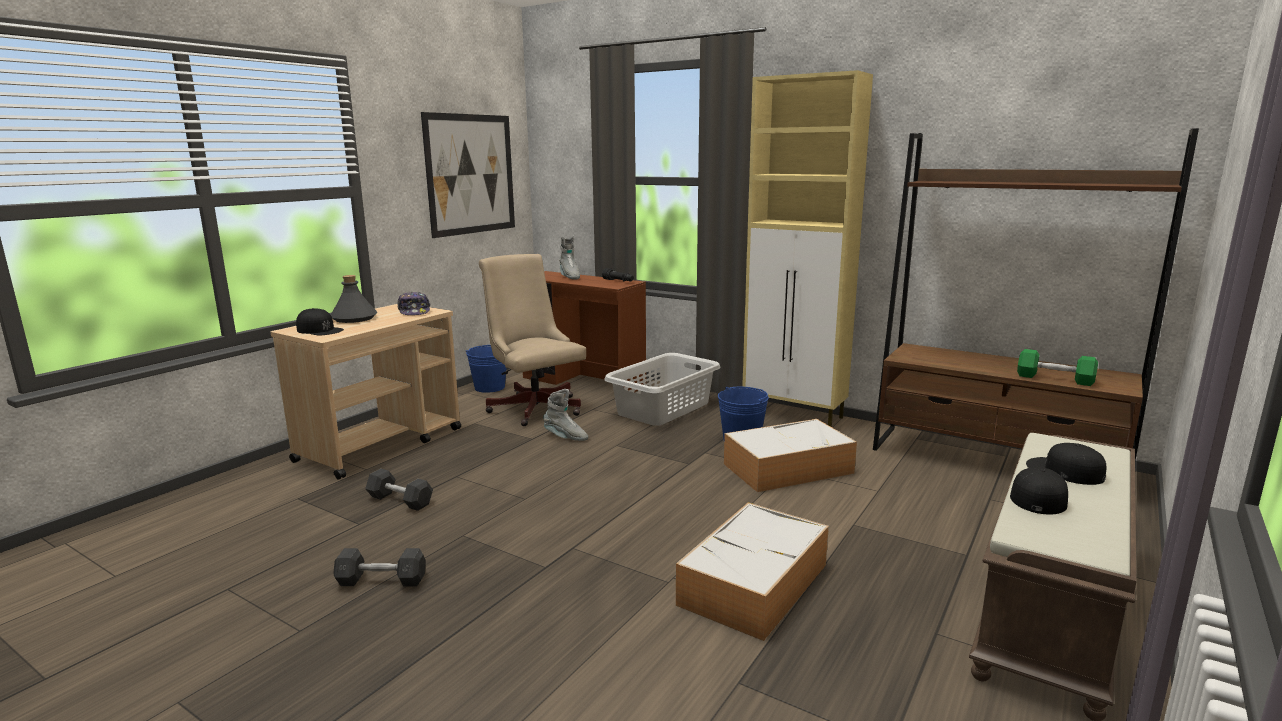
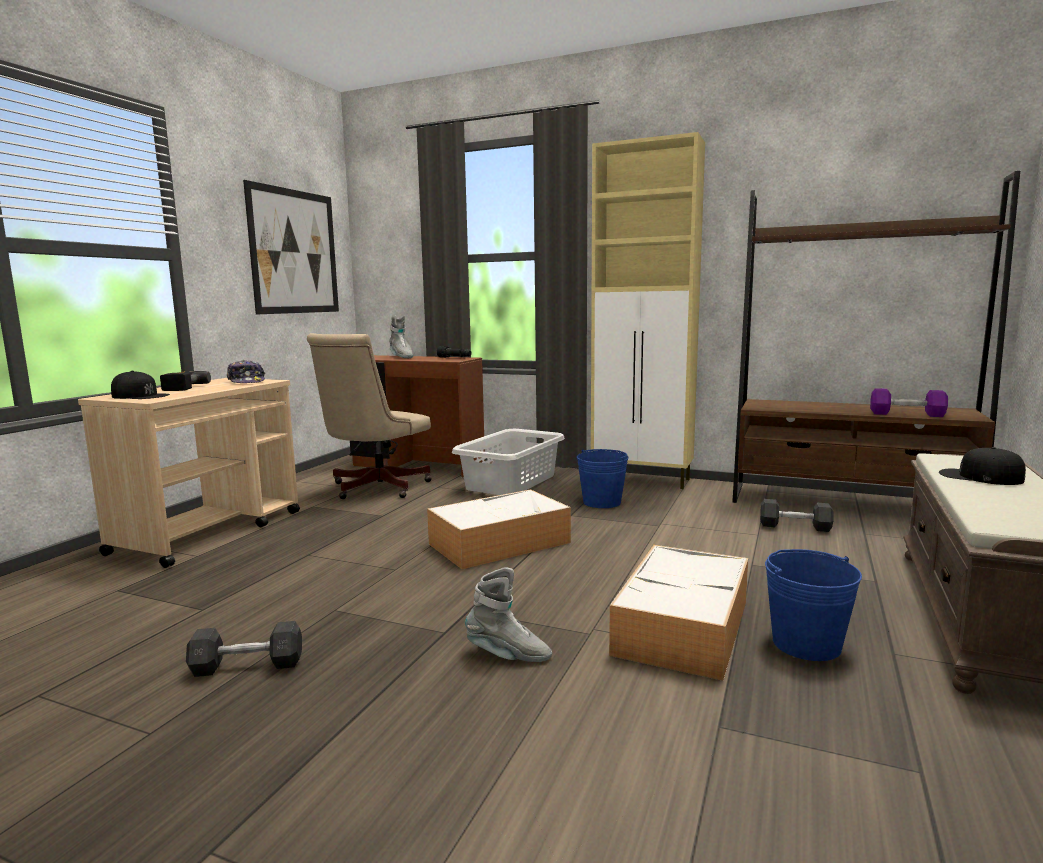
camera: 10 degrees left, 5 degrees down
grey bottle [330,275,377,323] -> power drill [160,371,211,391]
grey dumbbell [365,469,433,511] -> grey dumbbell moved to [760,499,833,532]
blue bucket [466,345,506,393] -> blue bucket moved to [765,549,862,661]
beige office chair [479,254,586,426] -> beige office chair turned 105 degrees counterclockwise [307,333,432,499]
grey boot [543,389,588,441] -> grey boot moved to [465,567,552,662]
storage box [724,419,857,492] -> storage box moved to [427,489,571,569]
black cap [1010,467,1068,514] -> none
green dumbbell [1017,349,1098,386] -> purple dumbbell [870,388,948,417]

